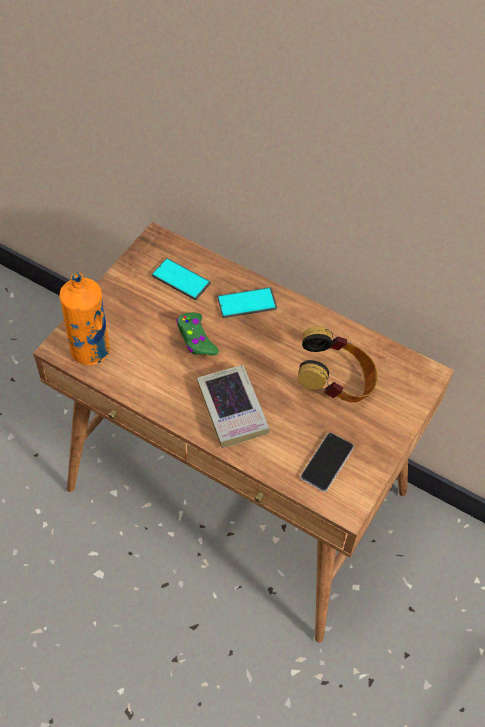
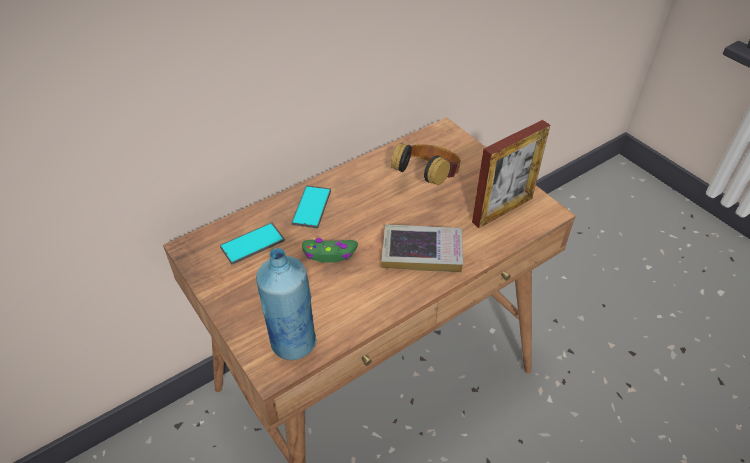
camera: 65 degrees left, 10 degrees down
orange bottle [59,272,110,365] -> blue bottle [256,248,317,360]
phone [300,433,354,492] -> picture frame [472,120,550,228]

